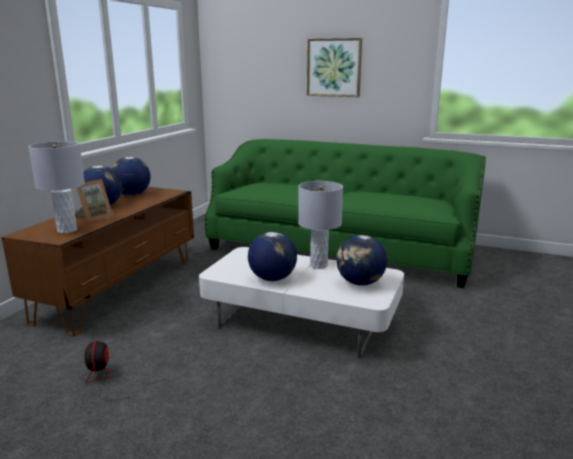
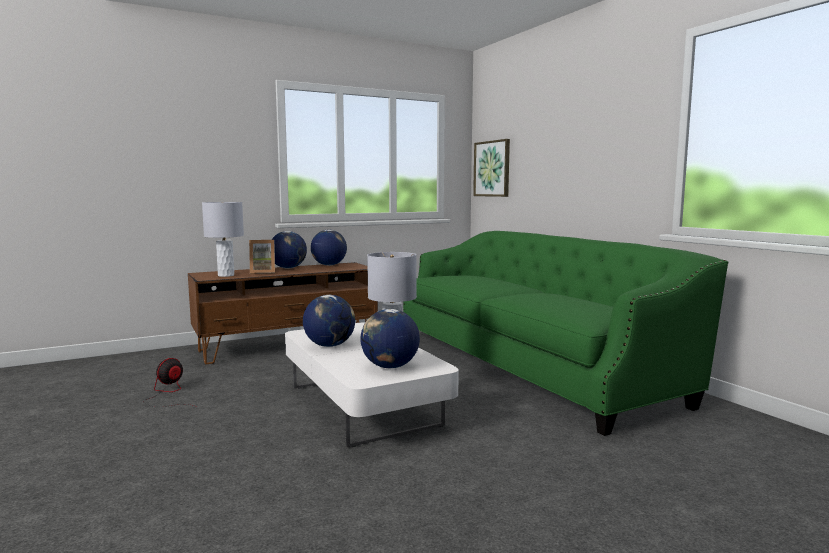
camera: 40 degrees right, 10 degrees down
picture [307,38,362,97] -> picture moved to [473,139,510,197]

